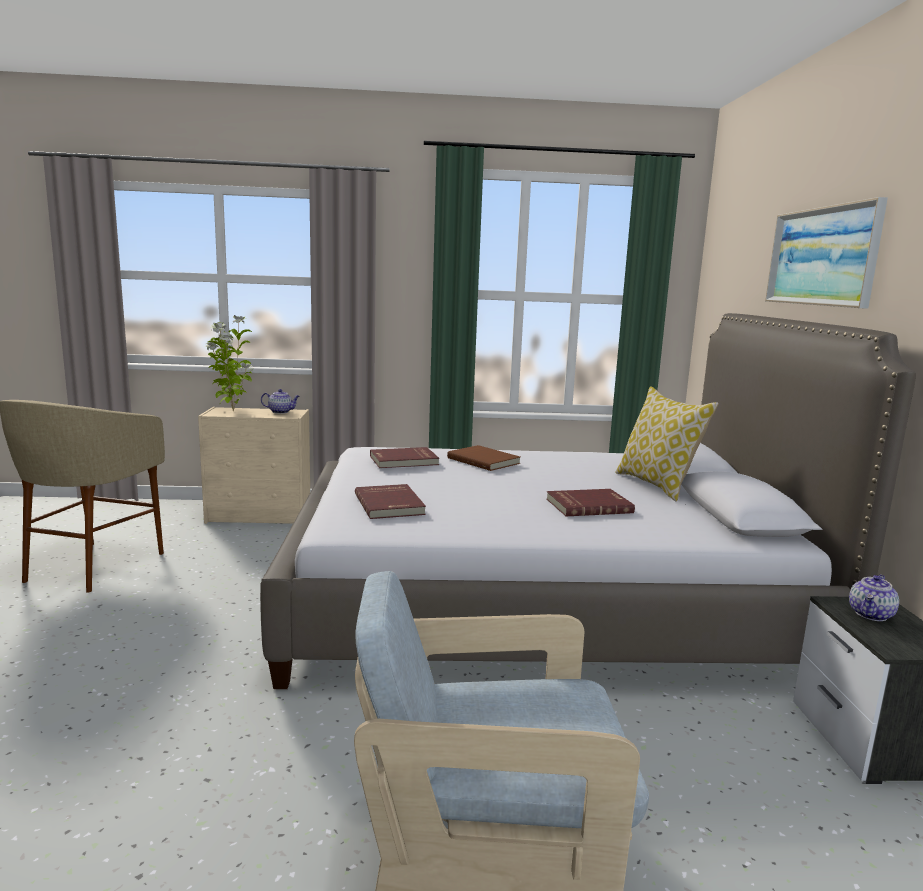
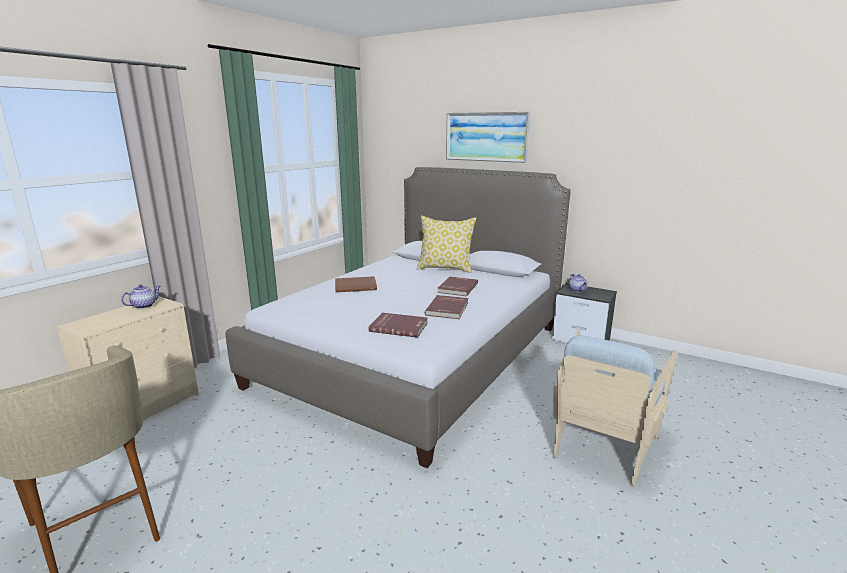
camera: 55 degrees left, 5 degrees up
potted plant [205,315,253,411] -> none
red book [370,447,439,468] -> red book moved to [425,295,468,319]

